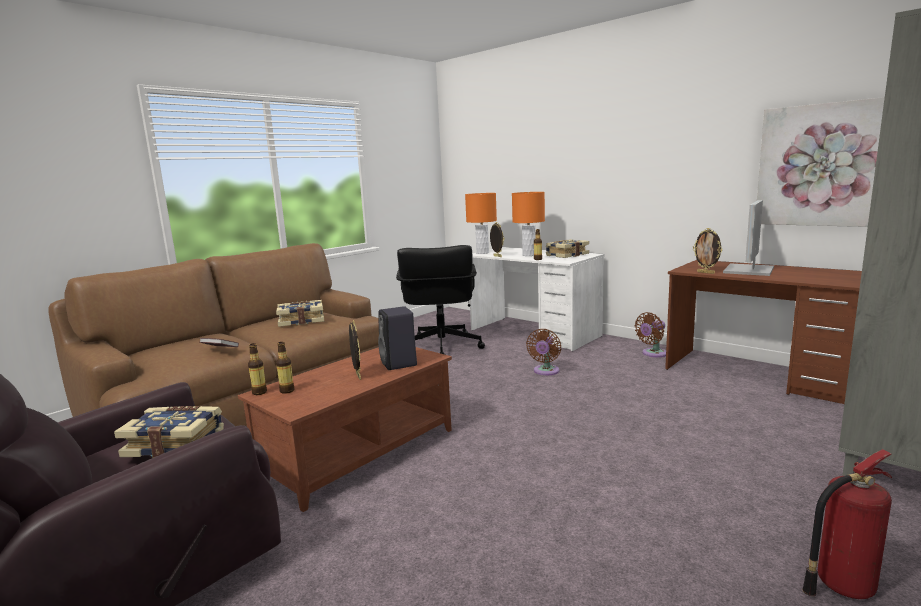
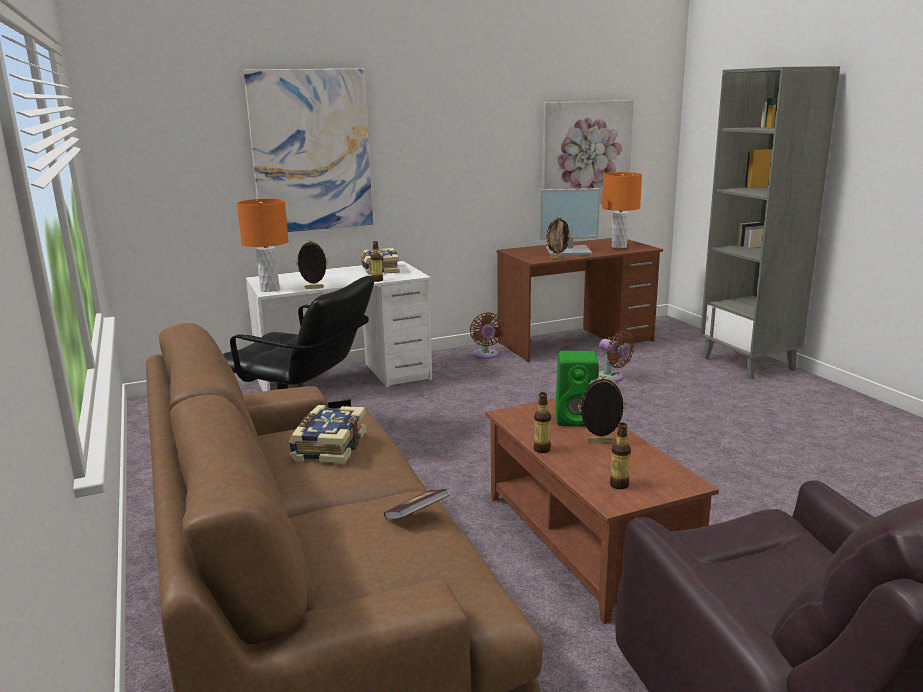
camera: 65 degrees left, 5 degrees up
book [114,406,224,458] -> none
bottle [248,343,267,395] -> bottle moved to [534,392,551,453]
black speaker [378,306,417,370] -> green speaker [556,351,599,426]
orange table lamp [512,192,545,256] -> orange table lamp moved to [602,172,642,248]
brown fan [526,329,561,375] -> brown fan moved to [599,330,634,382]
monitor [723,200,774,276] -> monitor turned 60 degrees counterclockwise [540,188,600,256]
fire extinguisher [802,449,892,599] -> none
none -> picture [243,69,373,232]

